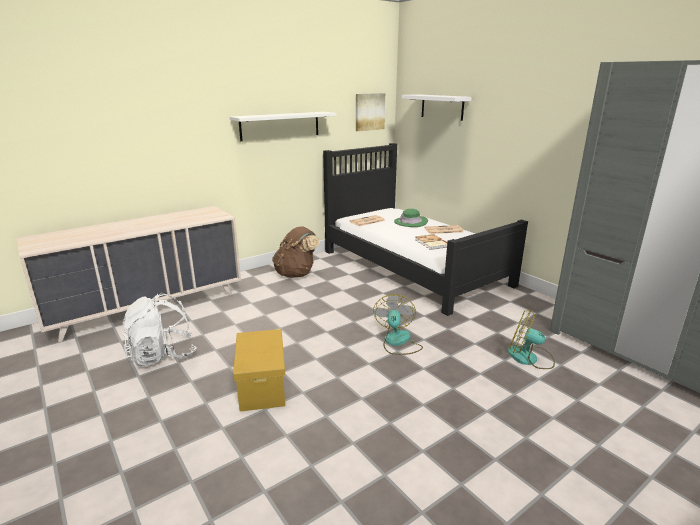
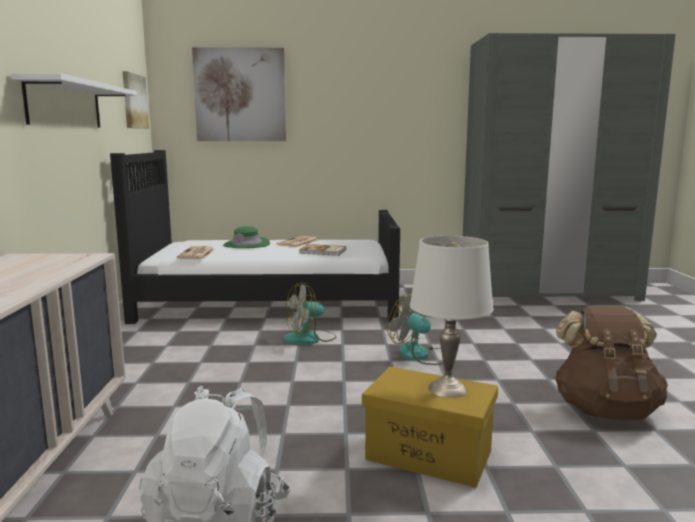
camera: 55 degrees left, 10 degrees down
brown backpack [272,226,320,278] -> brown backpack moved to [554,306,668,420]
white shelf [402,94,472,121] -> picture [192,47,286,141]
fan [508,310,555,369] -> fan moved to [283,282,336,345]
none -> white table lamp [410,236,494,398]

